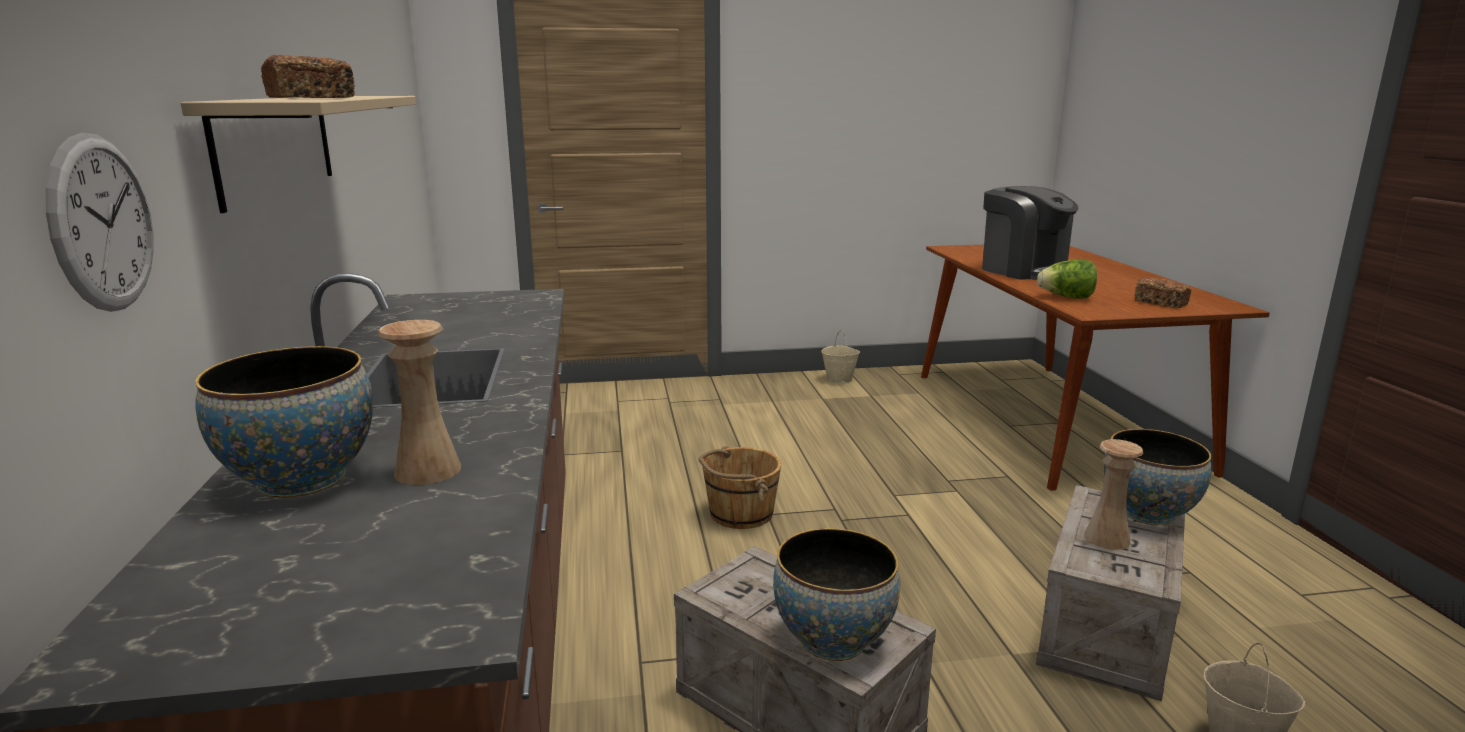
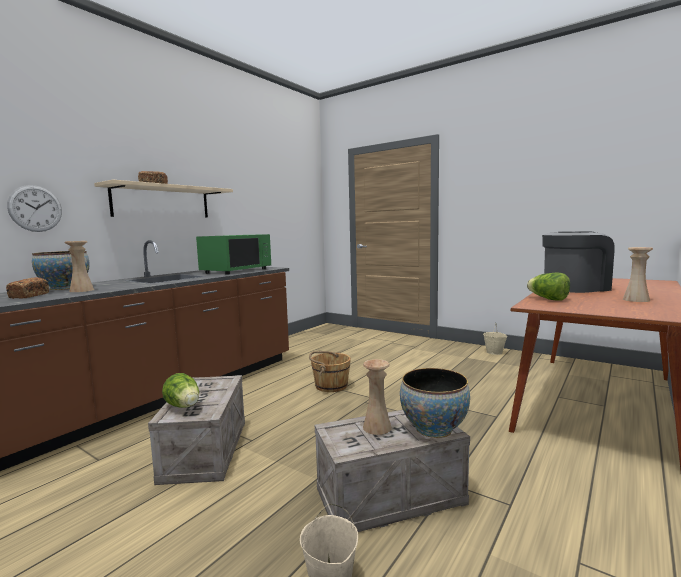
camera: 45 degrees right, 10 degrees down
bowl [773,528,900,661] -> lettuce [162,373,199,408]
coffee machine [982,186,1078,280] -> coffee machine turned 120 degrees counterclockwise [542,231,615,293]
bread [1135,277,1191,308] -> bread moved to [6,277,49,299]
none -> green microwave [196,234,271,275]
none -> beige vase [623,247,653,302]

